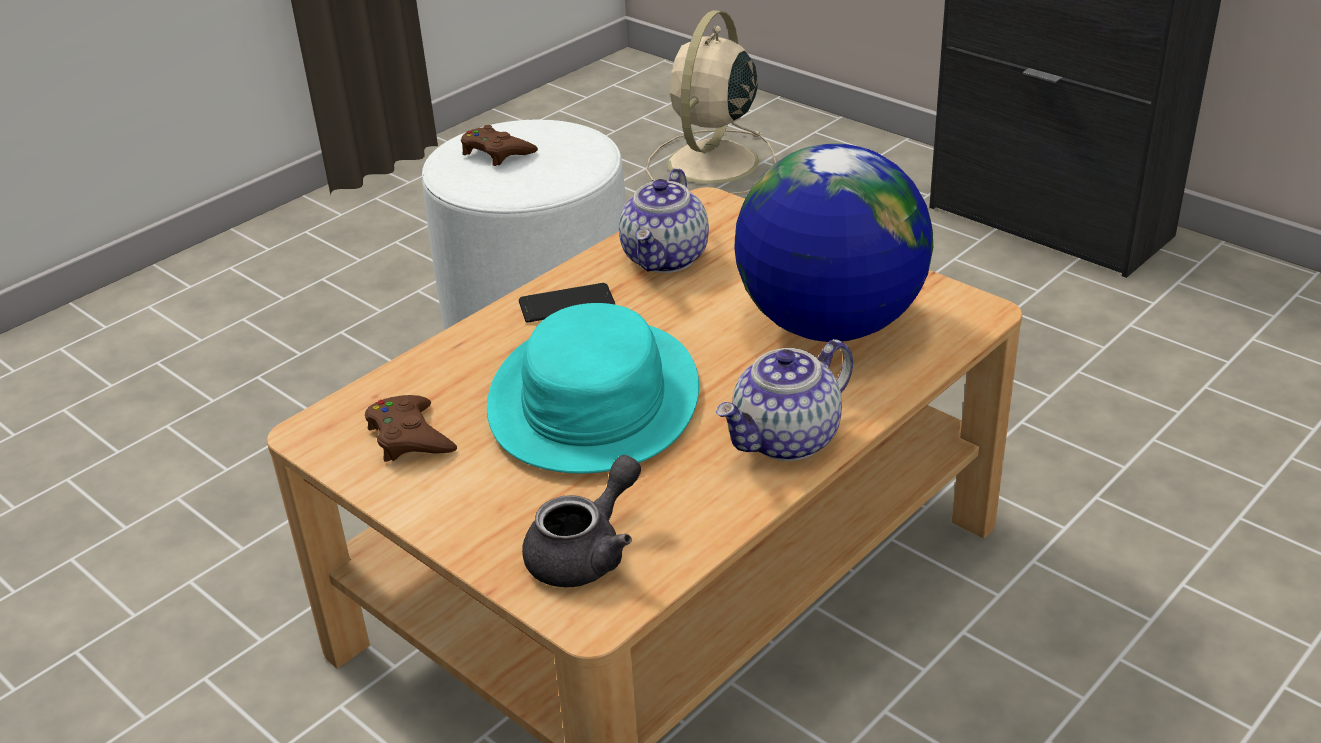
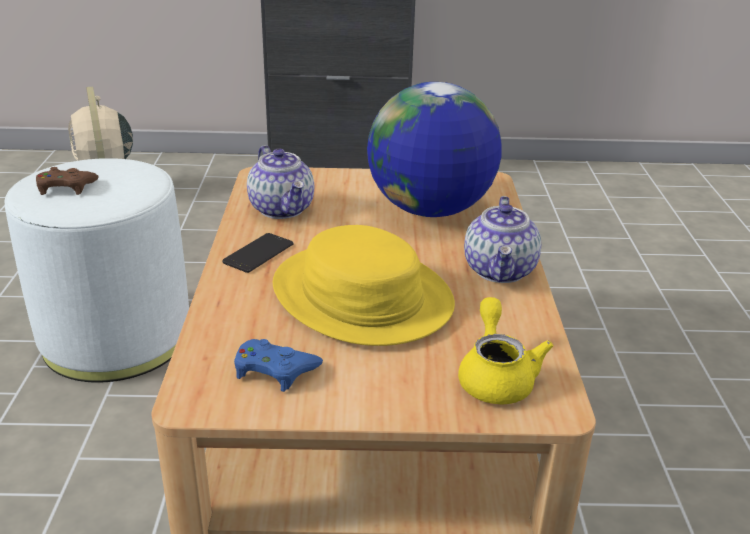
camera: 45 degrees left, 5 degrees down
brown game controller [365,395,457,462] -> blue game controller [234,339,323,392]
turquoise hat [487,303,699,474] -> yellow hat [273,225,455,346]
grey teapot [522,455,641,587] -> yellow teapot [458,297,553,405]

